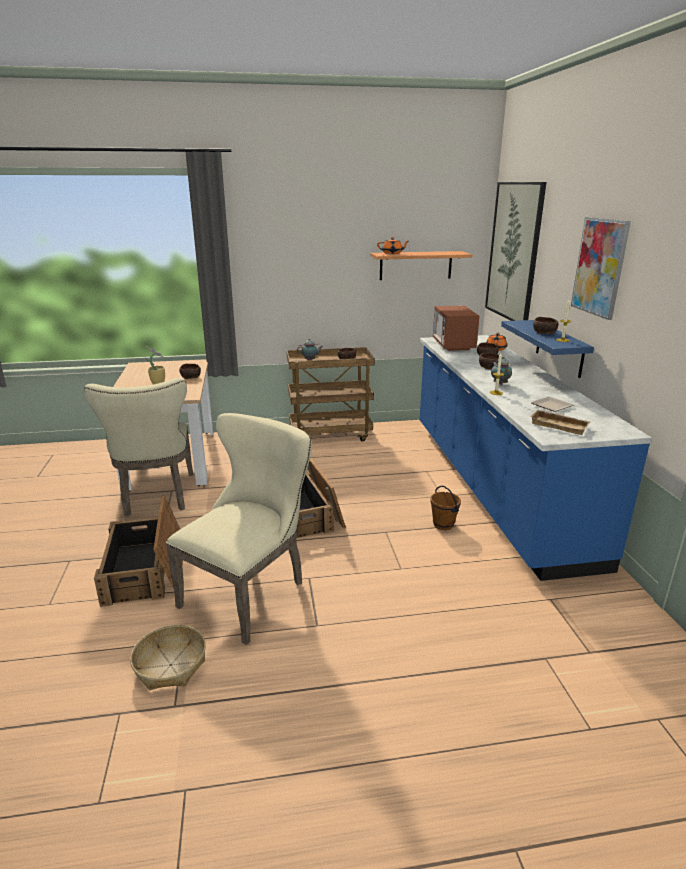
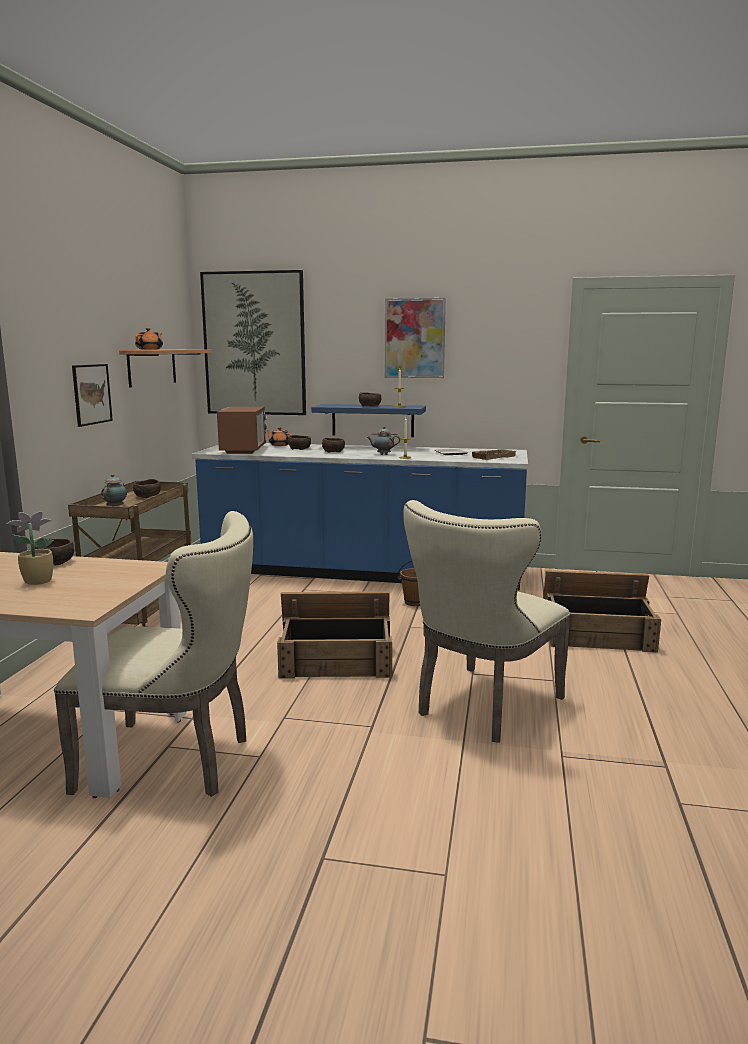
camera: 70 degrees left, 10 degrees down
crate [94,496,183,607] -> crate moved to [543,570,661,653]
basket [130,625,206,690] -> none
beige chair [166,413,312,645] -> beige chair turned 105 degrees counterclockwise [403,500,571,743]
microwave [433,306,480,351] -> microwave turned 105 degrees counterclockwise [217,407,267,454]
none -> picture [72,364,113,427]

